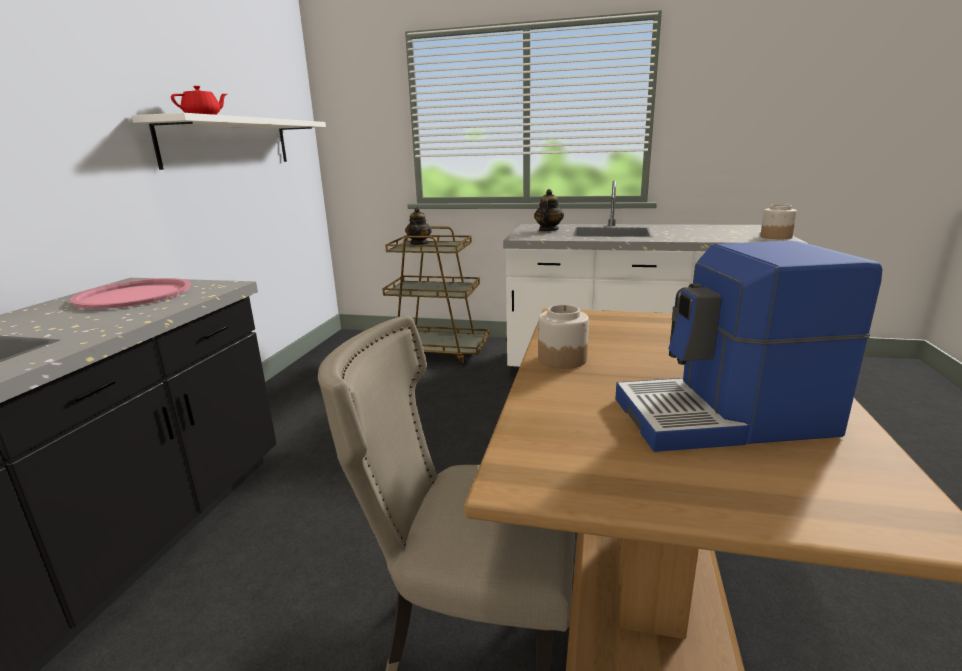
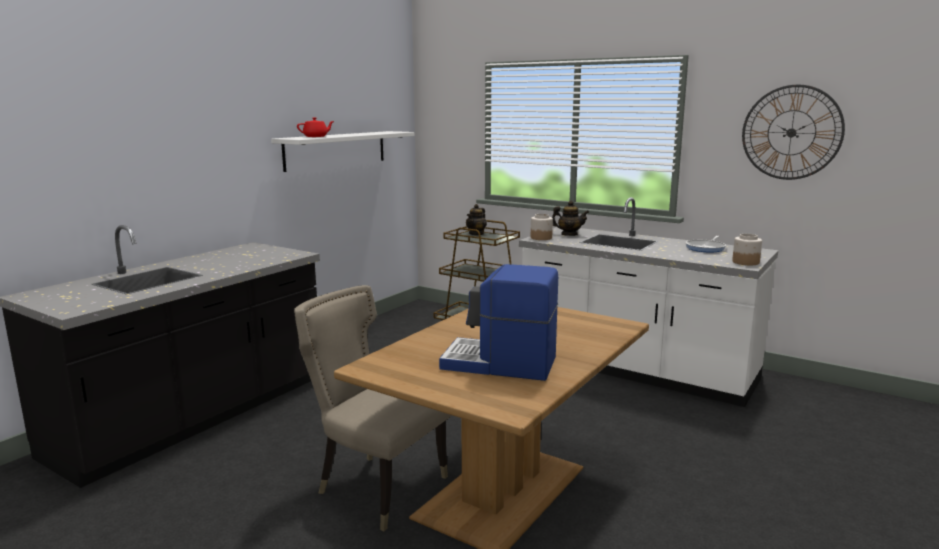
camera: 20 degrees right, 5 degrees down
pink tray [70,278,191,309] -> none
teapot [534,189,564,231] -> teapot turned 60 degrees clockwise [552,201,589,236]
jar [538,305,589,369] -> jar moved to [531,214,553,240]
none -> frying pan [686,236,726,252]
none -> wall clock [742,84,845,180]

